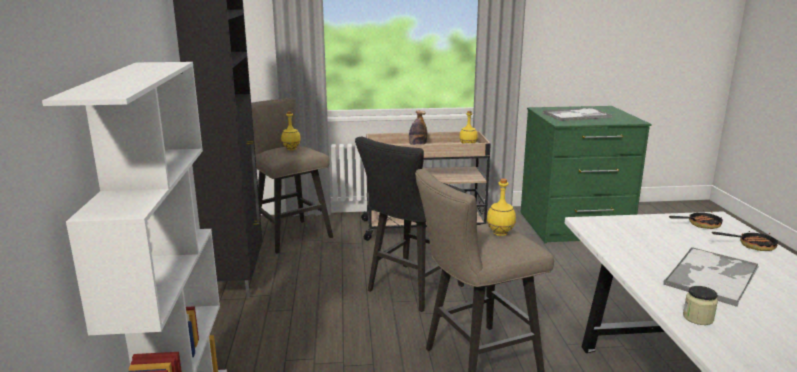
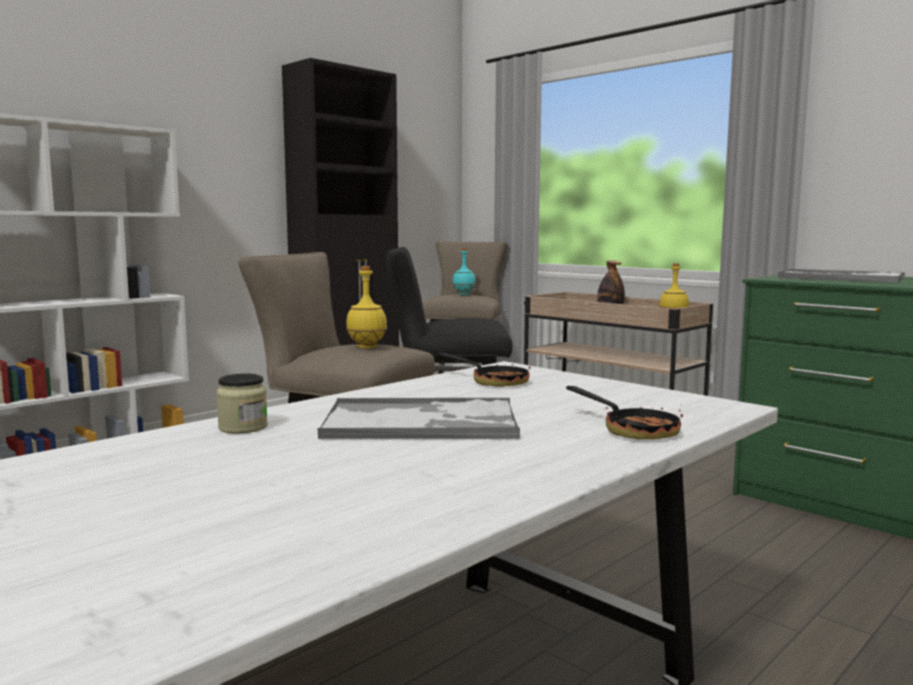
camera: 50 degrees right, 10 degrees down
yellow bottle [281,111,301,150] -> turquoise bottle [453,248,476,295]
frying pan [669,210,723,229] -> frying pan moved to [437,353,531,387]

